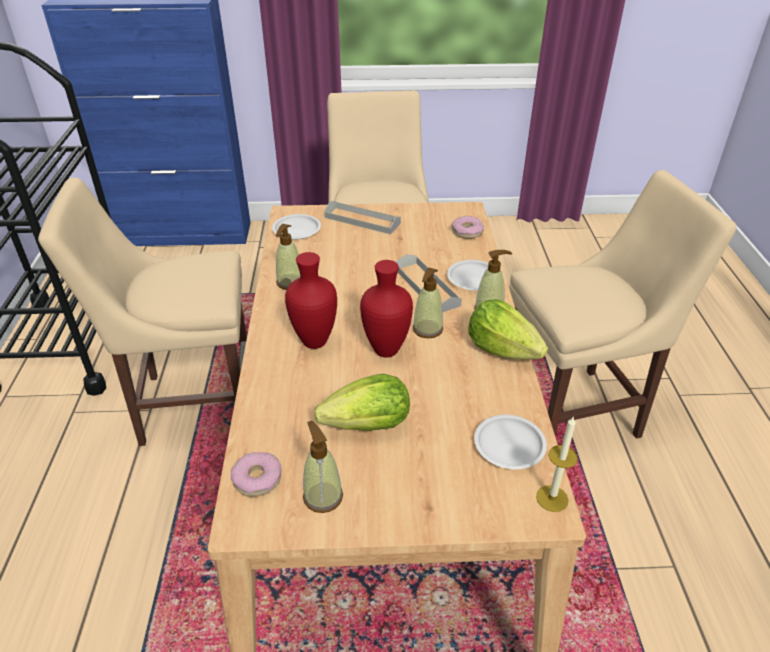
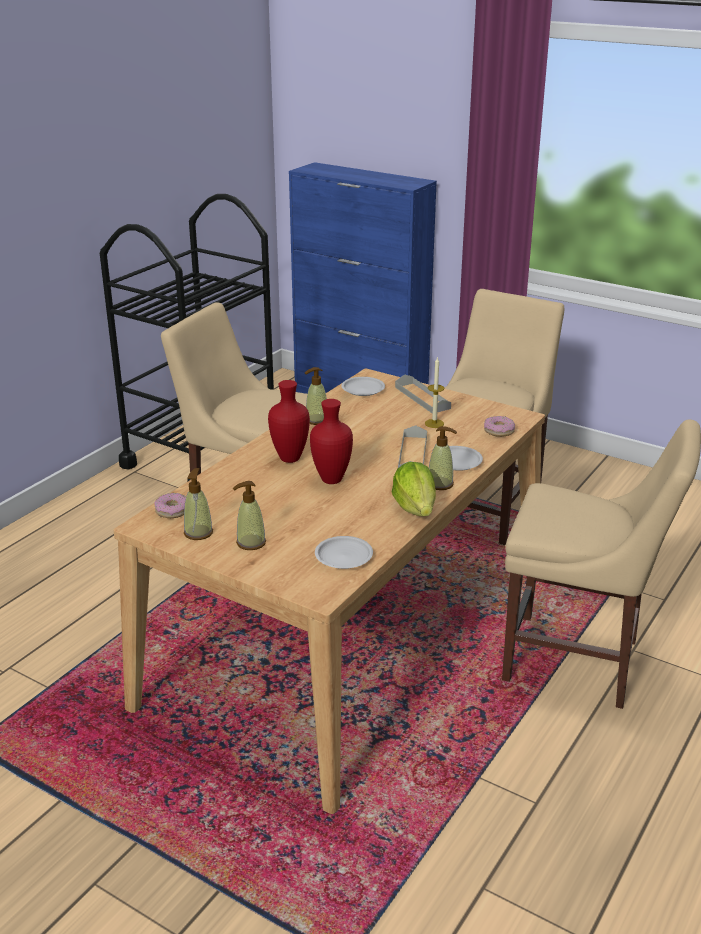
camera: 35 degrees right, 10 degrees down
lettuce [314,374,410,431] -> none
soap dispenser [413,268,443,338] -> soap dispenser moved to [233,481,266,550]
candle [536,416,578,512] -> candle moved to [425,357,444,428]

